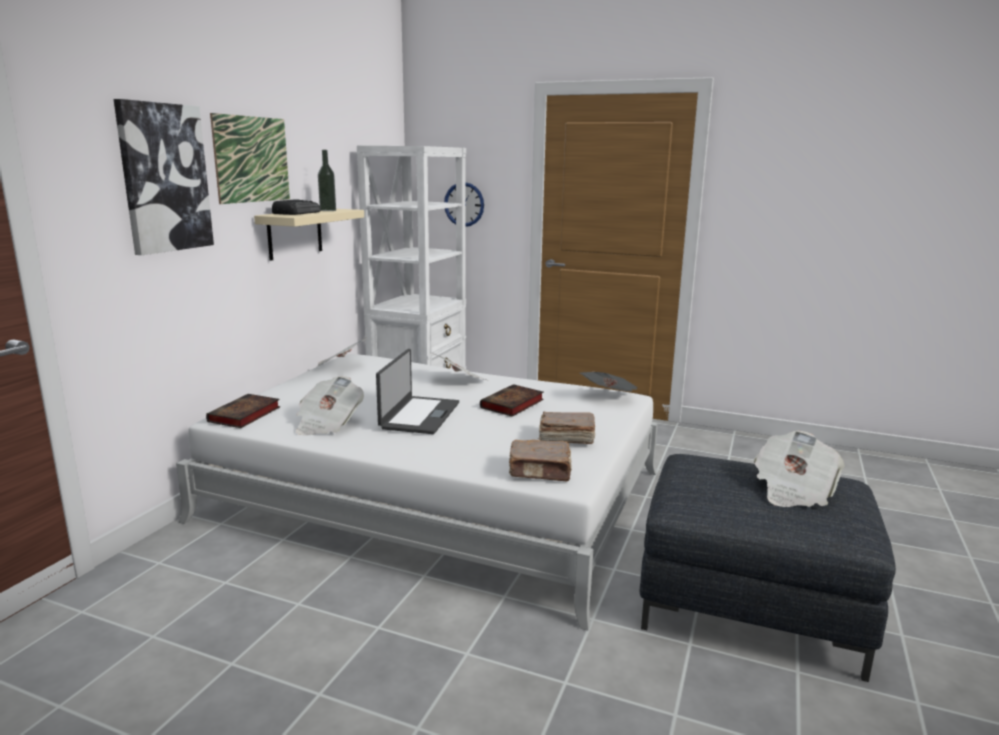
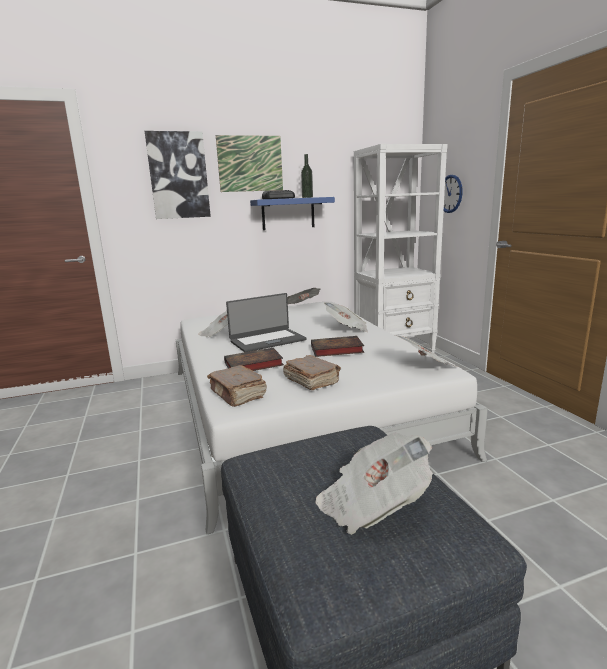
camera: 50 degrees right, 0 degrees up
book [206,394,280,428] -> book moved to [224,348,284,371]
beige shelf [254,209,364,261] -> blue shelf [250,197,335,230]

